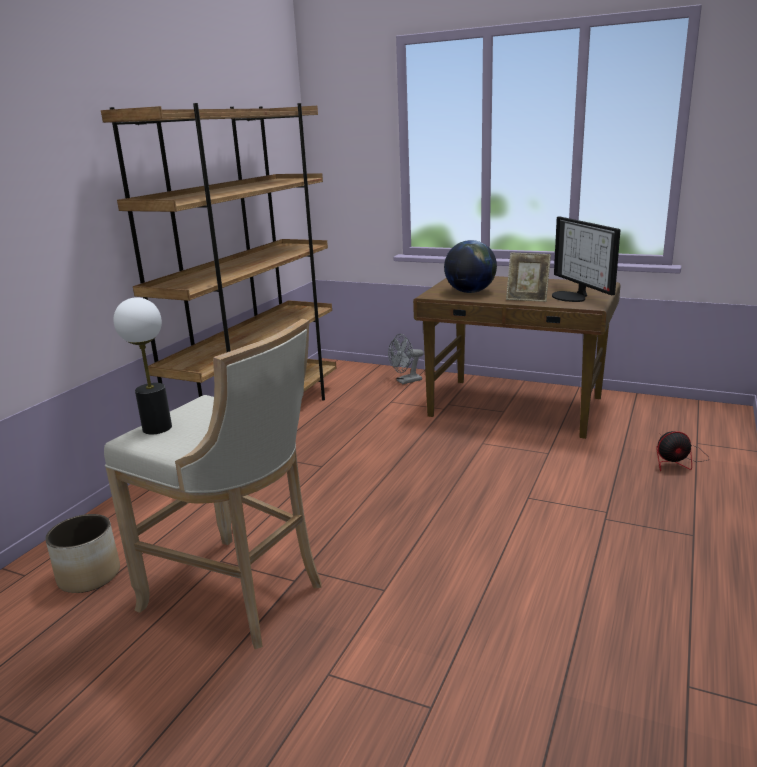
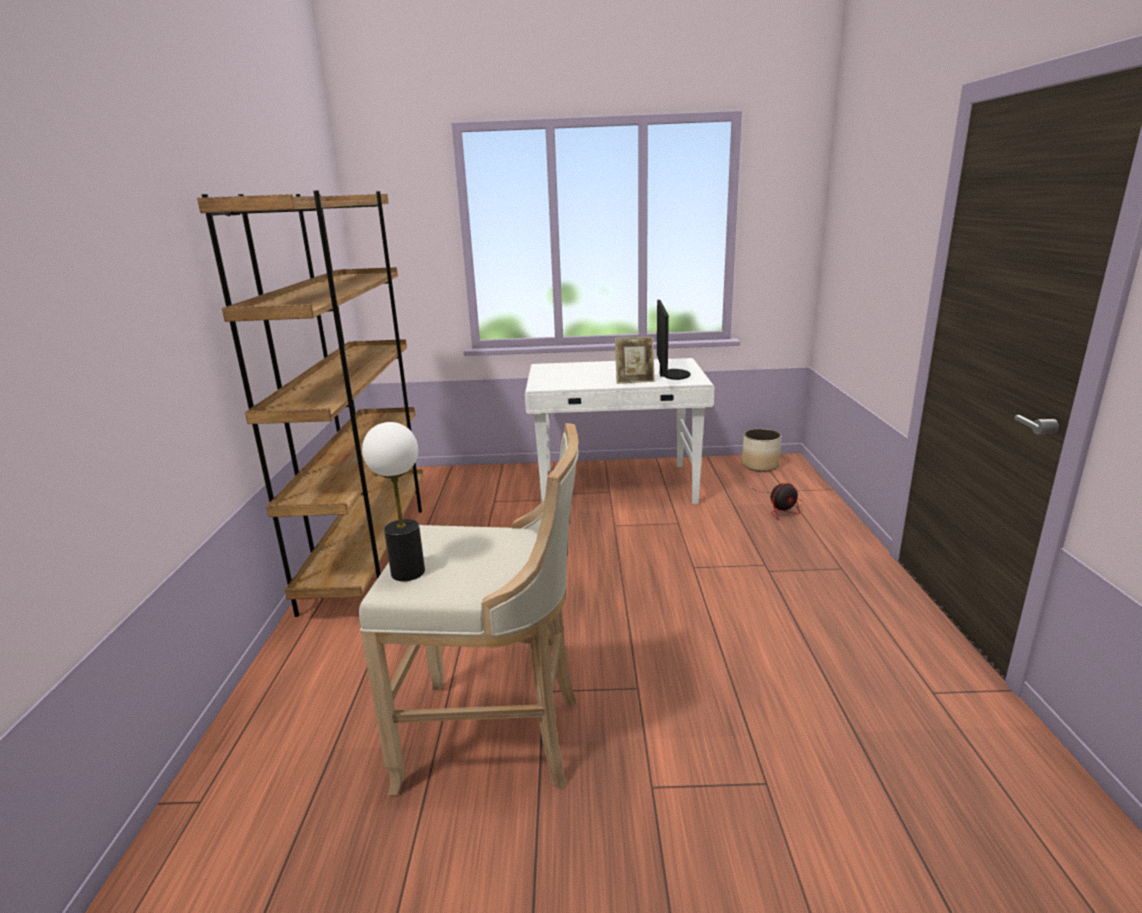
camera: 25 degrees left, 0 degrees up
planter [45,514,120,593] -> planter moved to [742,429,781,472]
grey fan [388,334,424,384] -> none
brown desk [413,276,621,439] -> white desk [525,358,715,504]
globe [444,240,497,293] -> none
monitor [552,216,620,302] -> monitor turned 135 degrees counterclockwise [657,300,690,380]

